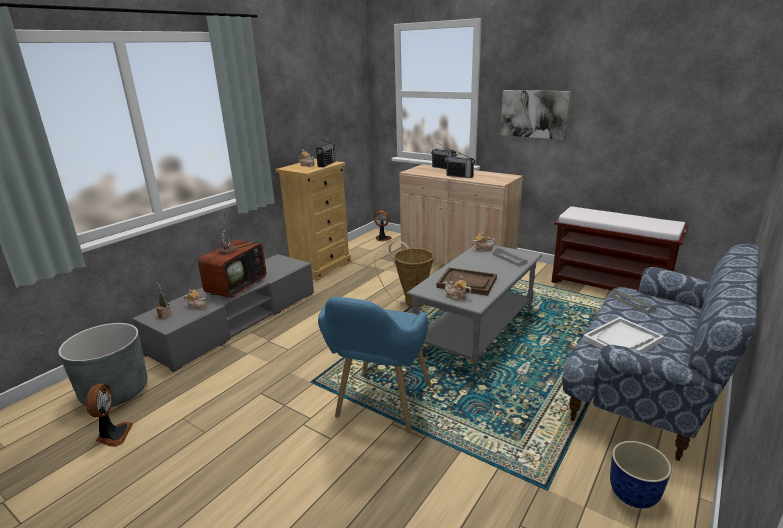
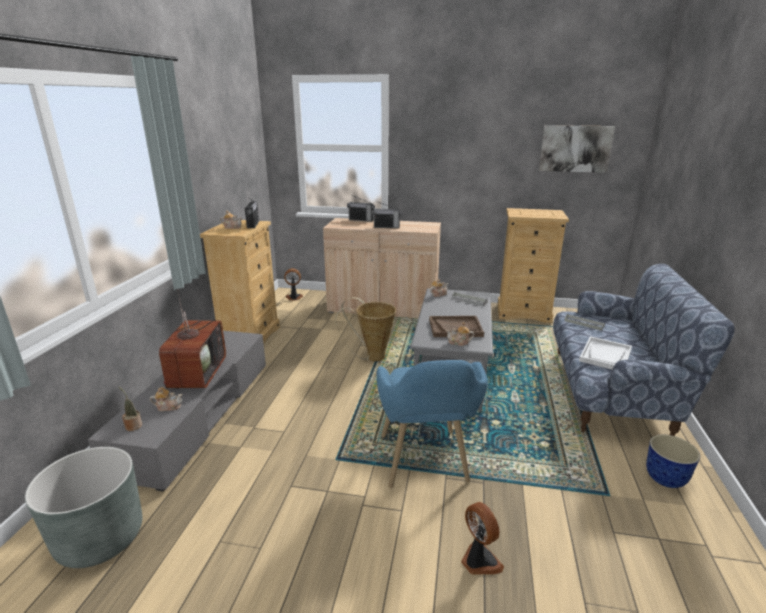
camera: 25 degrees left, 0 degrees up
fan [86,383,133,447] -> fan moved to [461,502,504,575]
picture [500,90,571,140] -> picture moved to [539,125,615,173]
brown bench [552,206,689,291] -> beige dresser [498,208,569,323]

